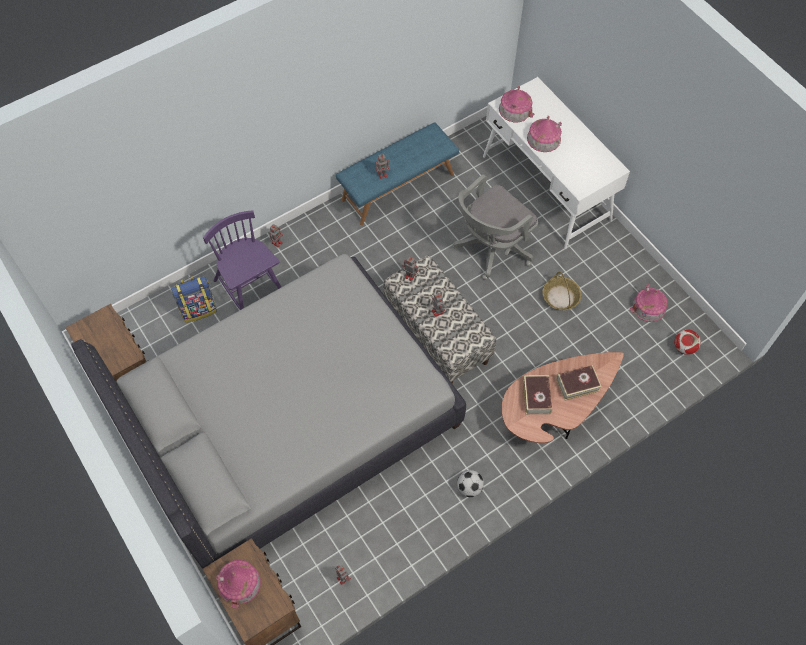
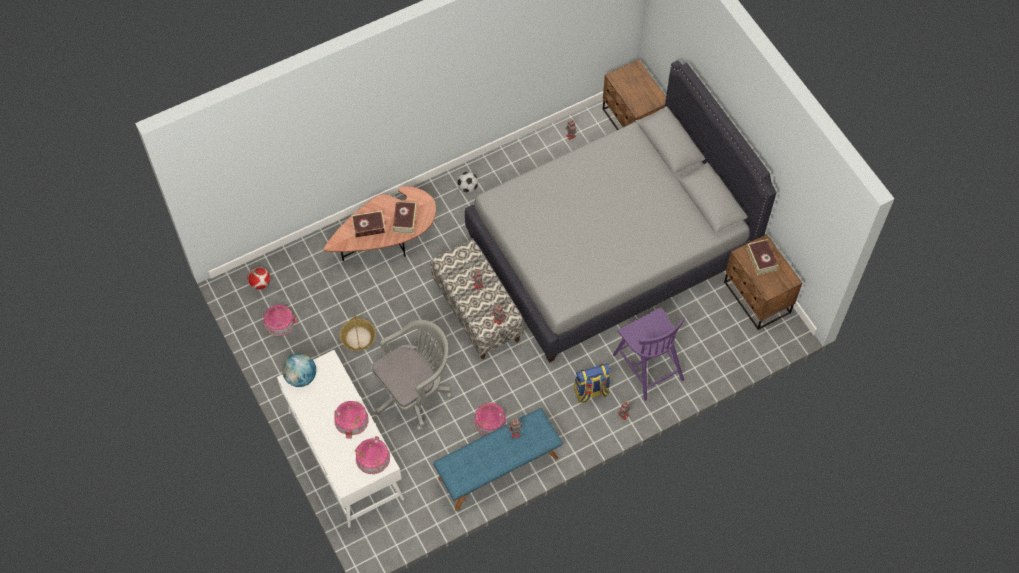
camera: 175 degrees left, 0 degrees up
backpack [171,276,217,323] -> backpack moved to [574,363,611,403]
toy house [216,560,261,609] -> toy house moved to [474,403,506,435]
none -> globe [282,353,316,387]
none -> book [746,239,779,275]

